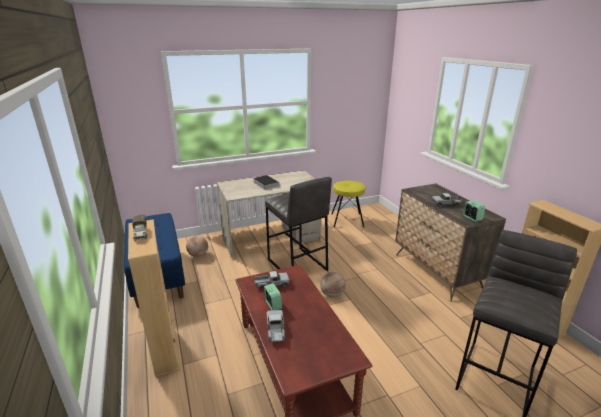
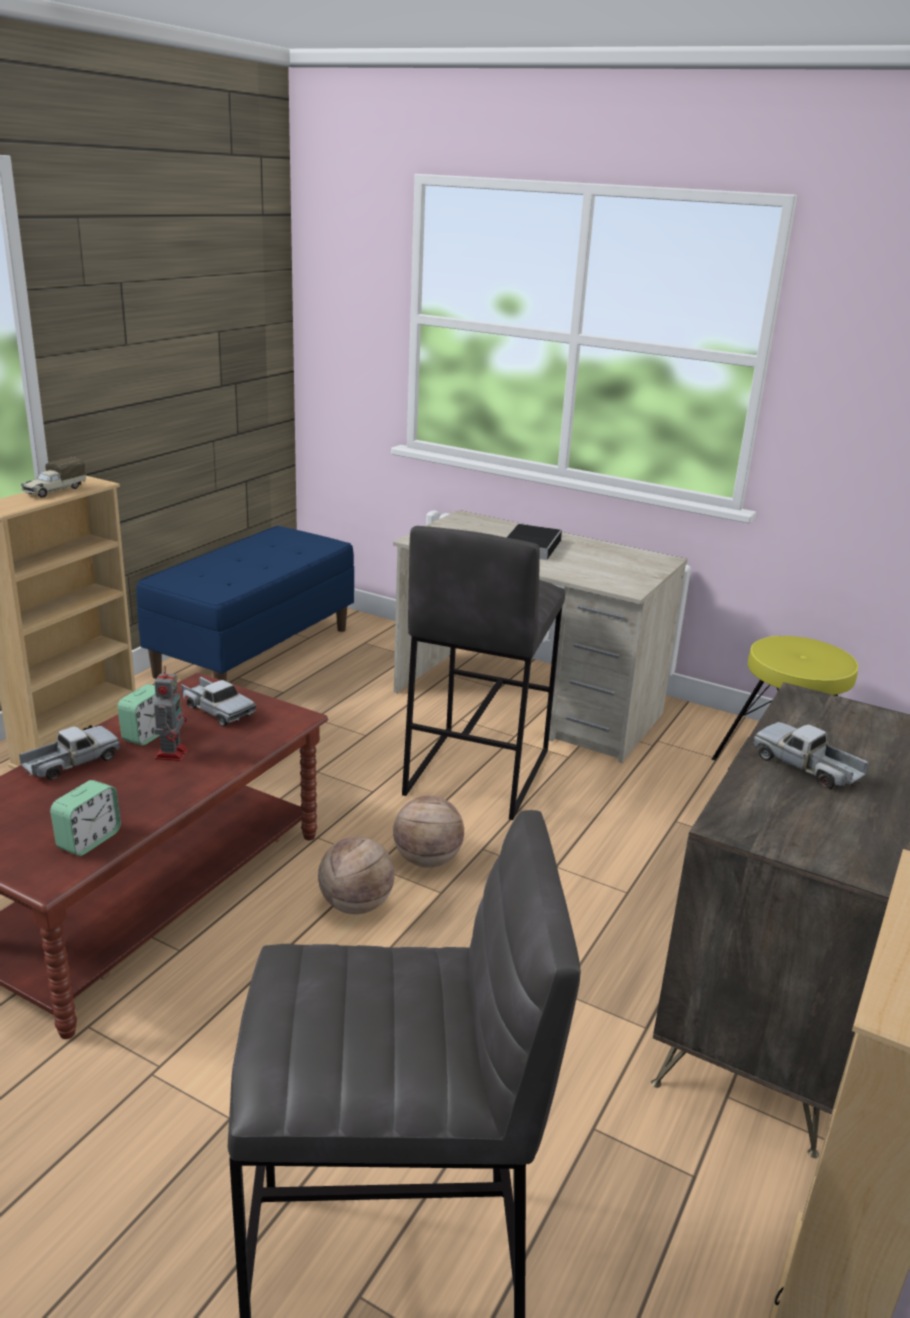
camera: 50 degrees right, 0 degrees up
basketball [186,235,208,257] -> basketball moved to [318,836,395,914]
alarm clock [463,200,485,222] -> alarm clock moved to [50,780,121,856]
none -> toy robot [154,666,188,761]

